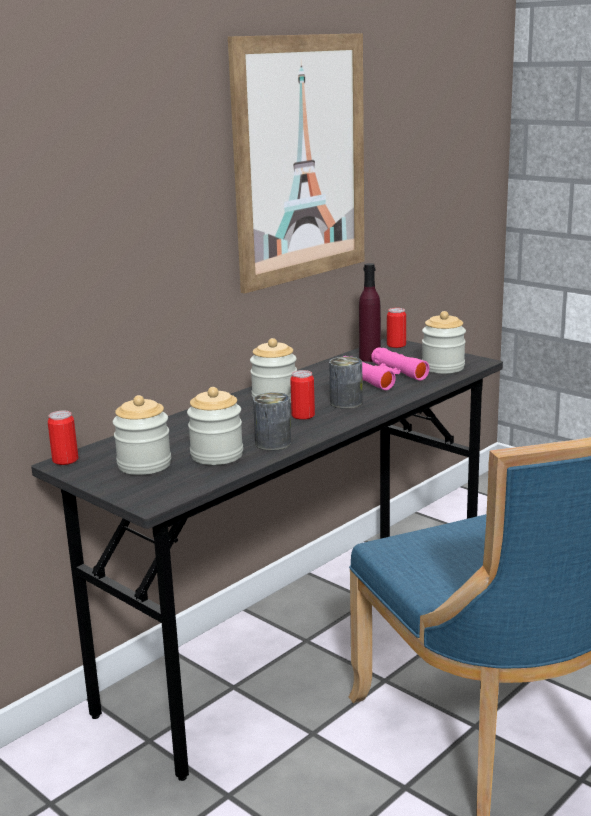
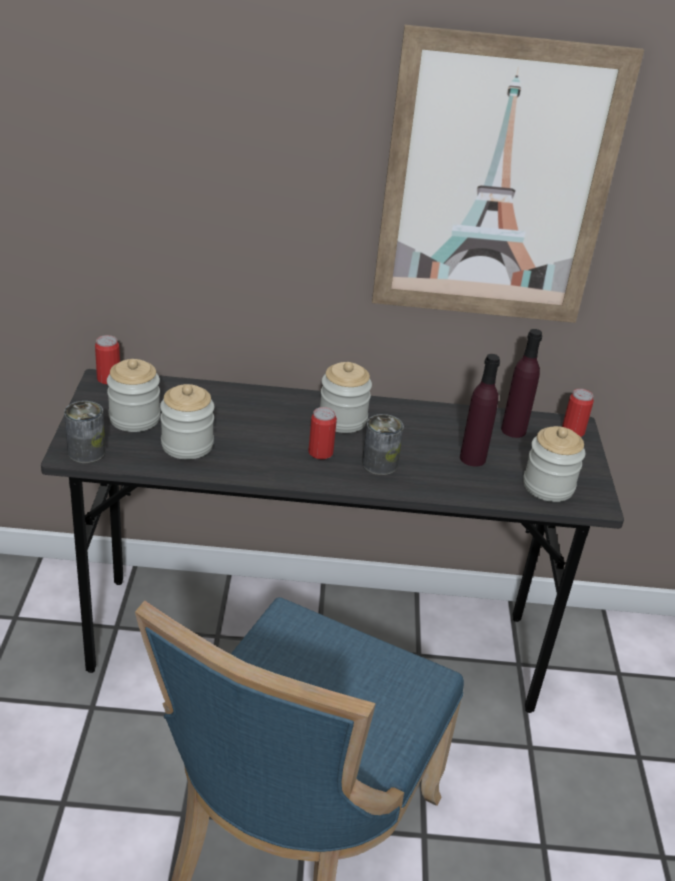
camera: 45 degrees right, 15 degrees up
can [253,392,291,450] -> can moved to [64,401,106,463]
pink binoculars [343,347,429,390] -> purple bottle [460,354,500,467]

